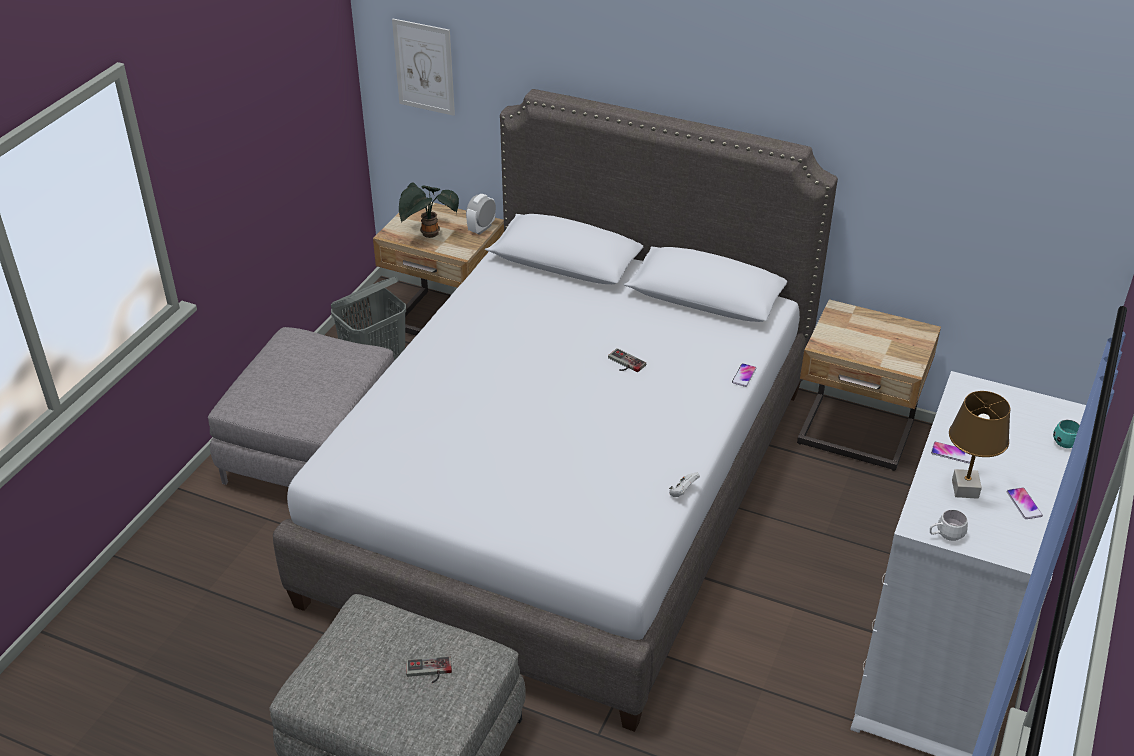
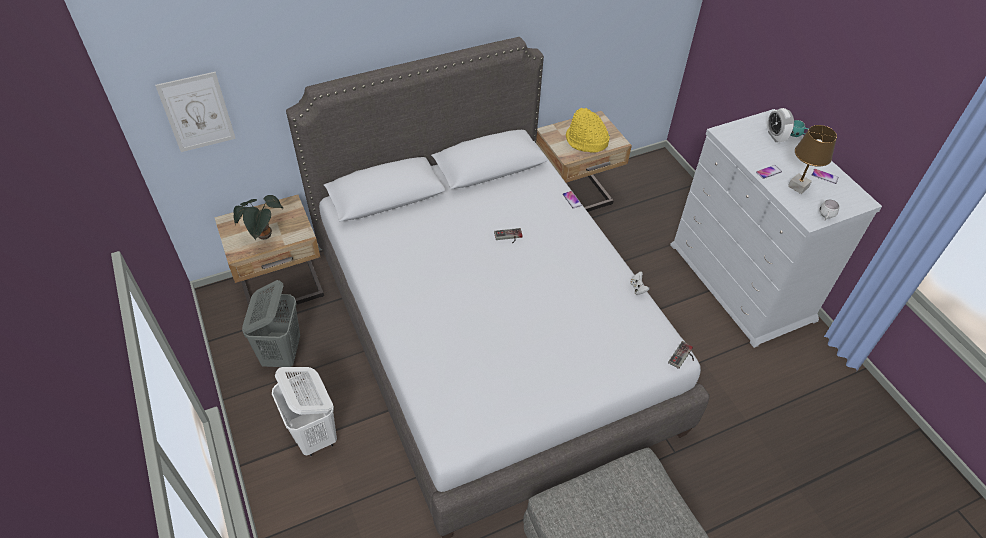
camera: 50 degrees left, 10 degrees up
grey ottoman [208,327,394,487] -> white laundry basket [272,367,337,456]
game controller [406,656,452,683] -> game controller moved to [668,341,694,369]
alarm clock [466,194,496,235] -> alarm clock moved to [767,108,794,142]
none -> yellow hat [566,108,609,153]

